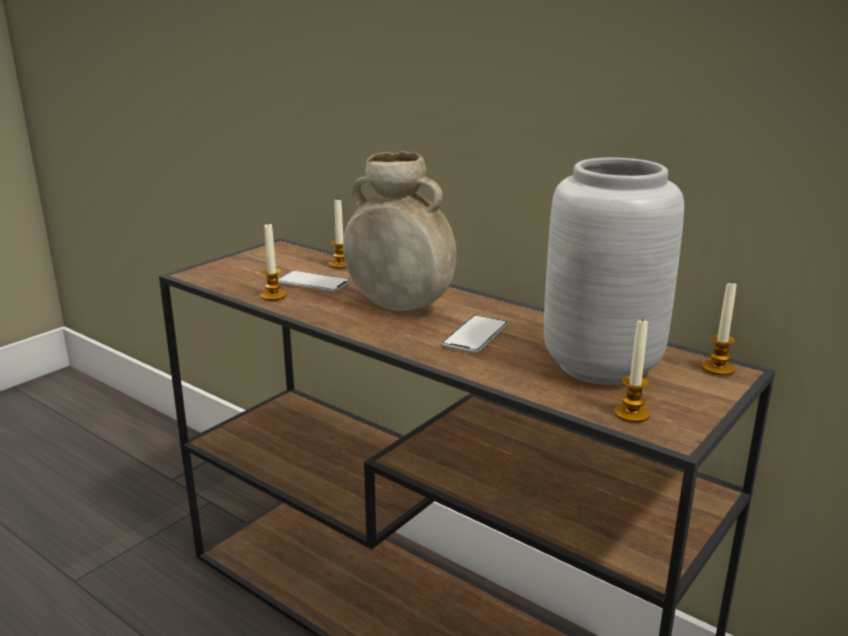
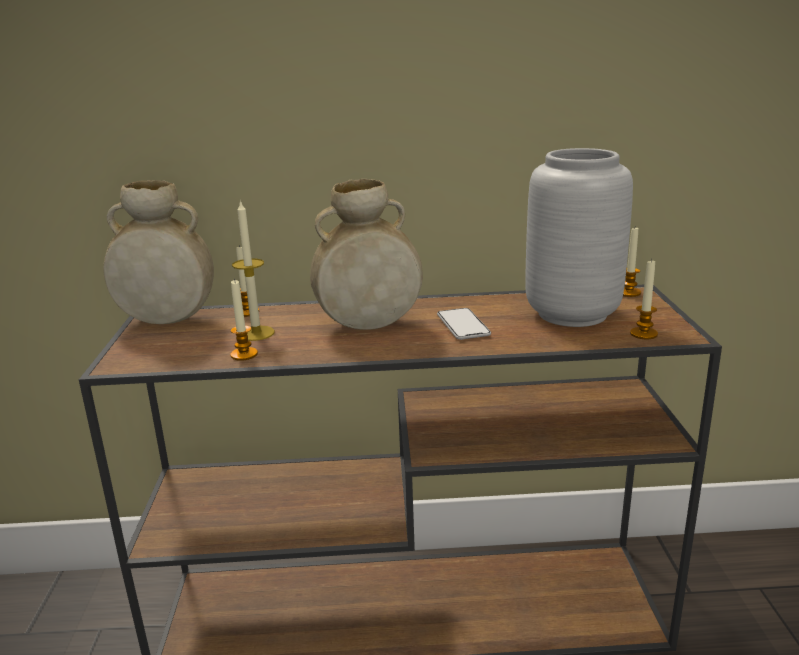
camera: 40 degrees left, 0 degrees up
phone [278,271,351,292] -> candle [232,200,275,341]
none -> beige vase [103,180,214,324]

